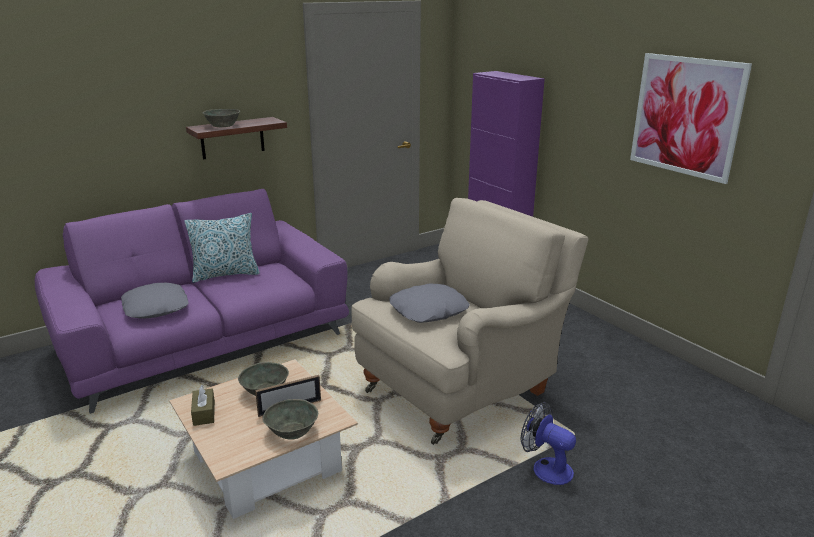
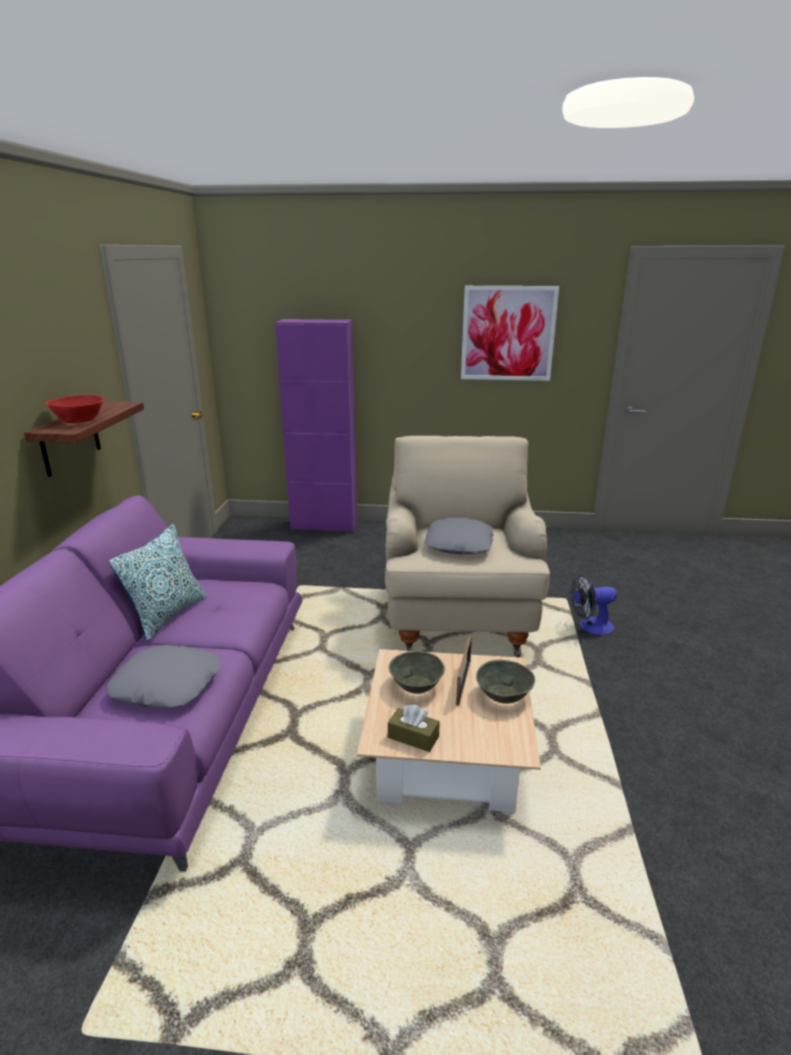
camera: 50 degrees left, 0 degrees up
grey bowl [203,109,240,127] -> red bowl [45,395,104,423]

